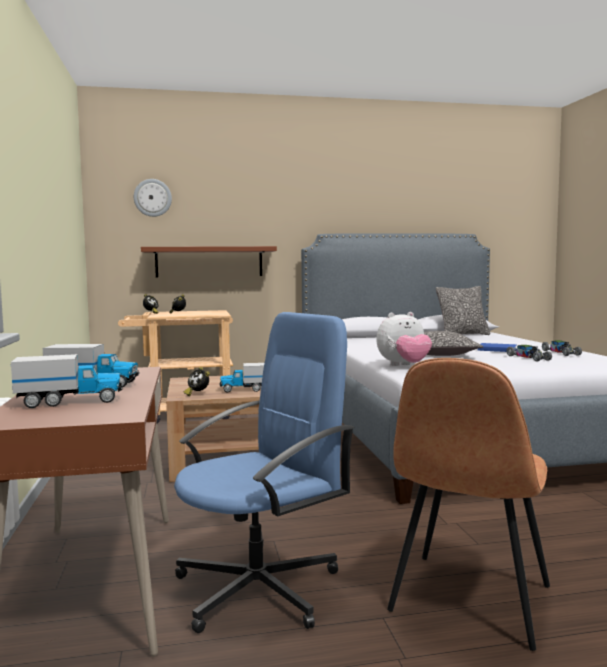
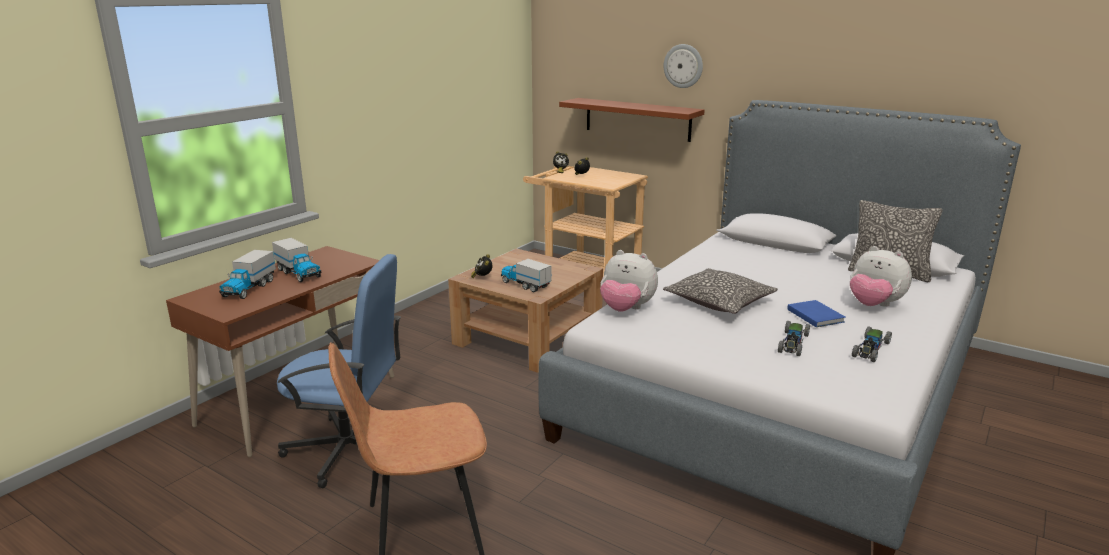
camera: 45 degrees right, 15 degrees up
toy truck [11,354,122,408] -> toy truck turned 75 degrees clockwise [219,250,276,299]
wall clock [134,179,172,217] -> wall clock moved to [664,44,703,88]
none -> plush toy [850,246,912,307]

